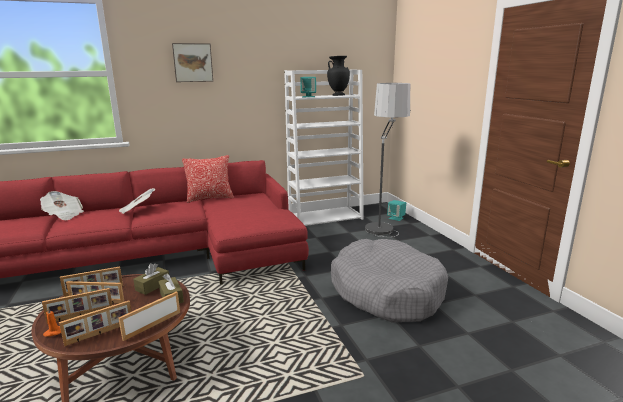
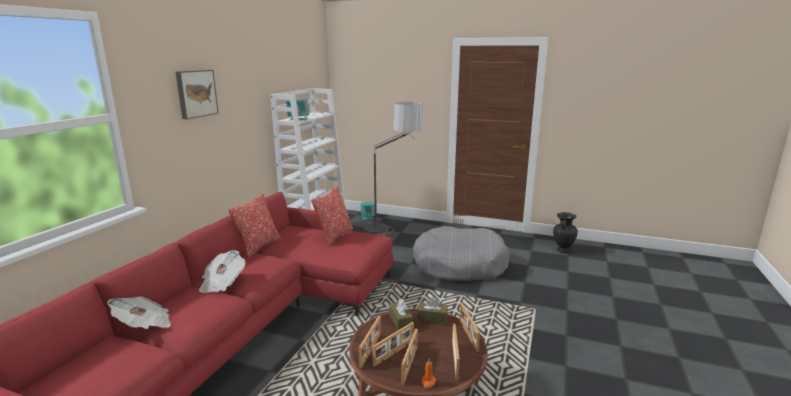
camera: 50 degrees left, 0 degrees up
black vase [327,56,350,96] -> black vase moved to [553,212,578,253]
none -> pillow [312,186,353,247]

